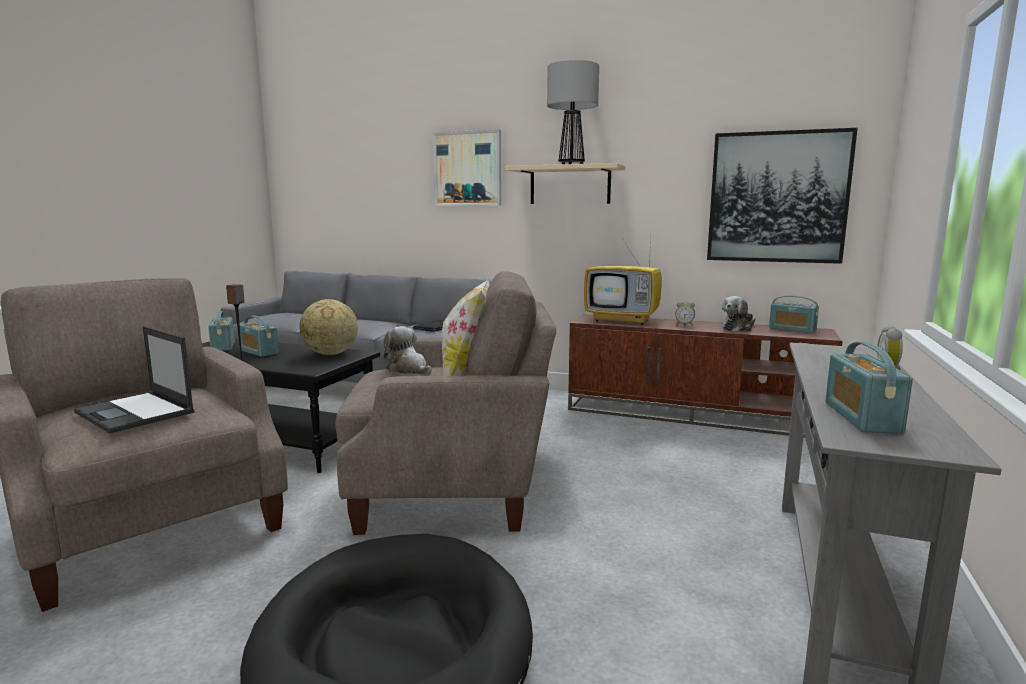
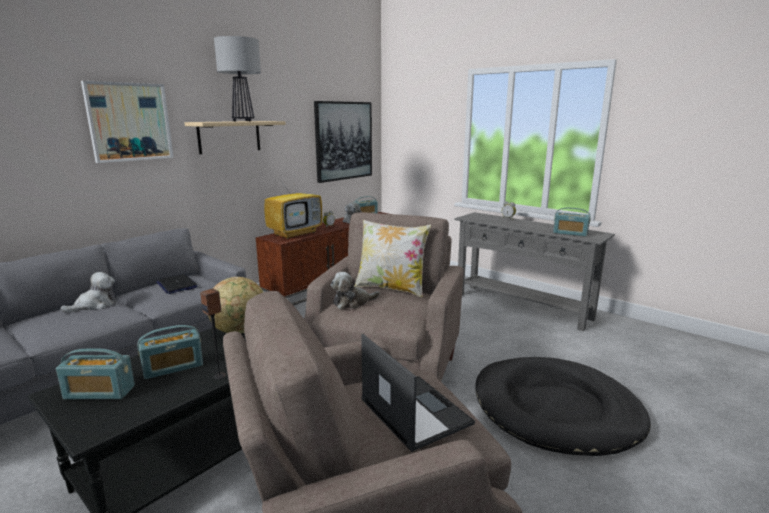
camera: 70 degrees left, 5 degrees up
laptop [74,326,194,433] -> laptop turned 90 degrees counterclockwise [361,334,475,452]
none -> plush toy [61,272,116,313]

